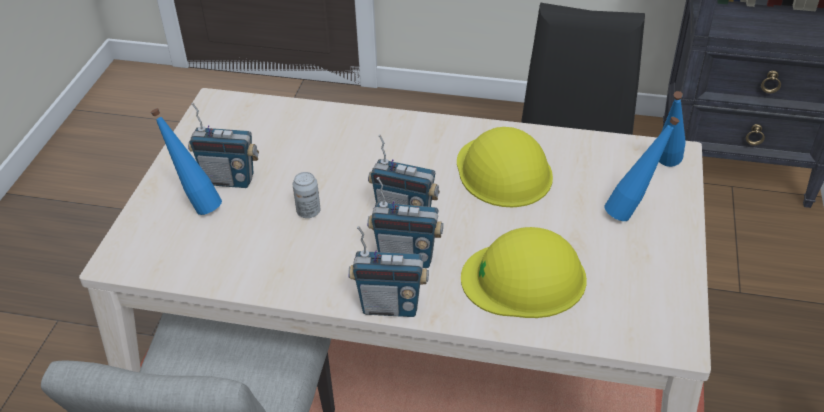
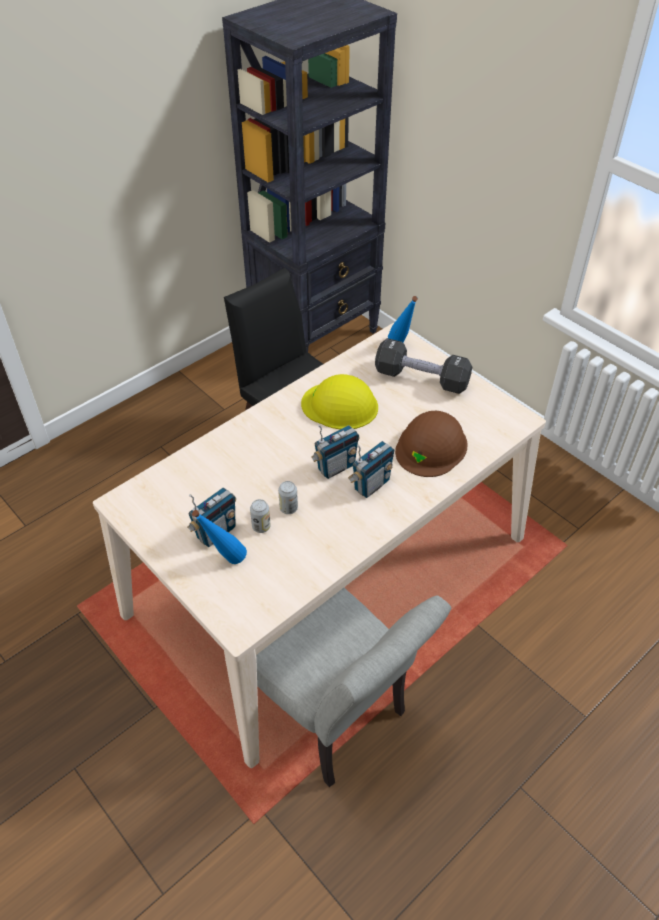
camera: 55 degrees left, 5 degrees up
radio [348,226,429,317] -> none
yellow hard hat [461,227,587,318] -> brown hard hat [395,411,468,477]
blue bottle [604,117,679,221] -> black dumbbell [375,338,472,394]
none -> can [250,499,271,533]

